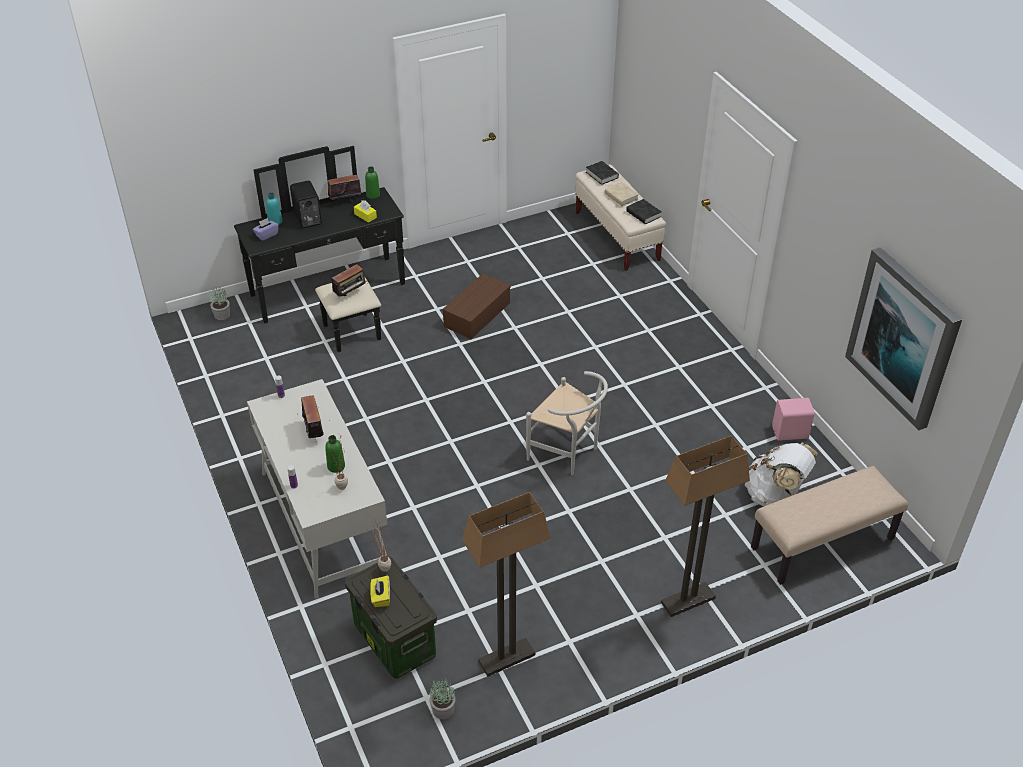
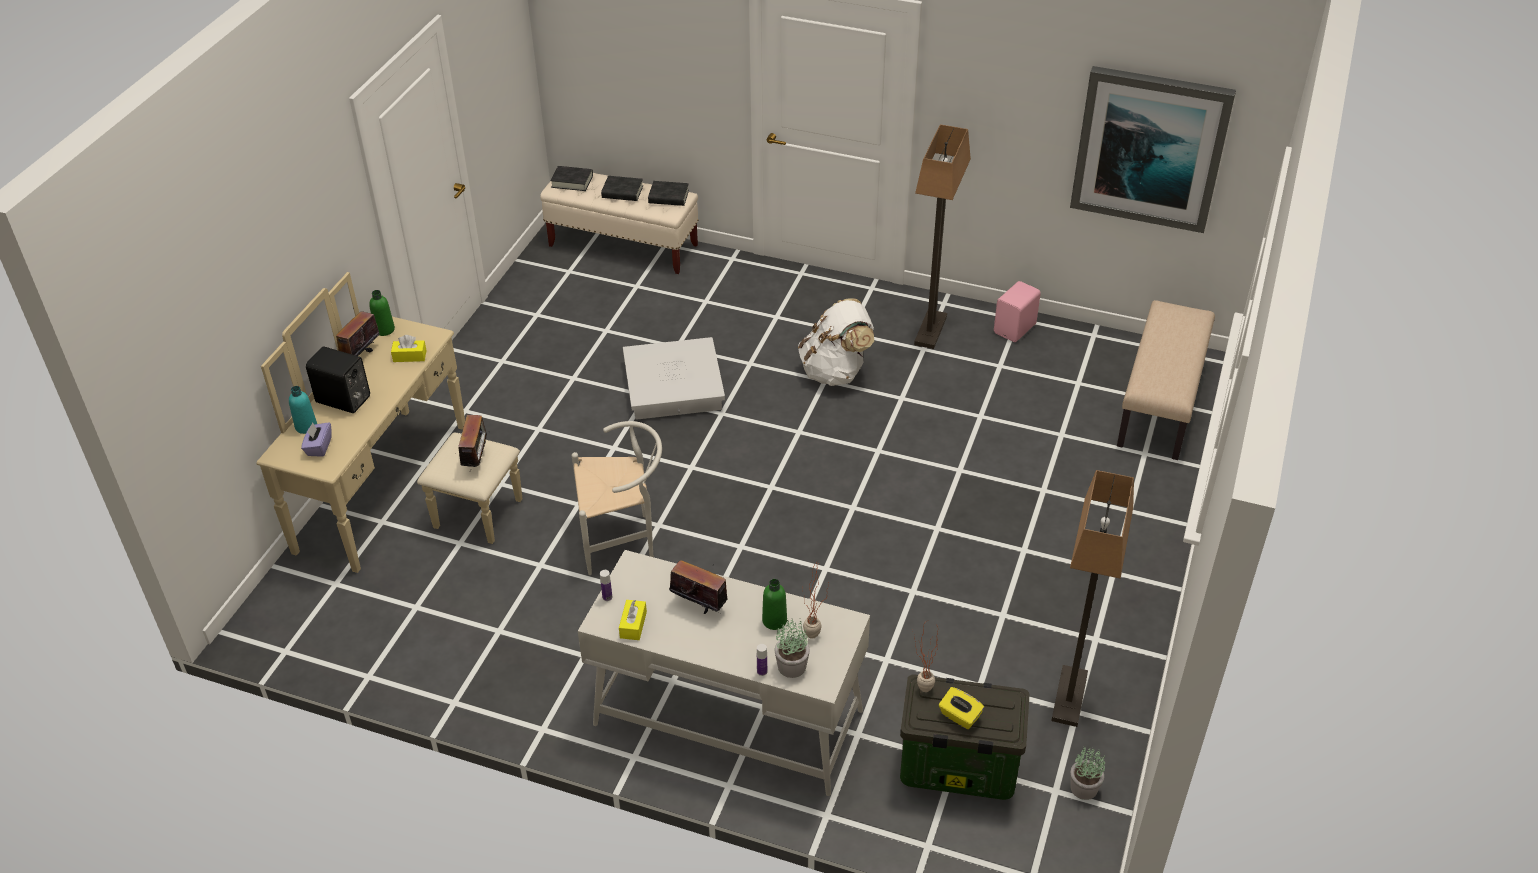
camera: 45 degrees left, 0 degrees up
potted plant [210,287,230,320] -> potted plant moved to [775,619,810,678]
black dresser [234,146,405,352] -> beige dresser [257,272,522,573]
brown storage box [442,274,511,339] -> none
white chair [526,371,608,475] -> white chair moved to [572,421,662,575]
beige book [605,182,639,206] -> black book [601,176,643,201]
floor lamp [661,436,750,617] -> floor lamp moved to [914,124,971,349]
white backpack [745,443,818,506] -> white backpack moved to [798,299,874,386]
none -> yellow tissue box [619,600,647,640]
none -> white storage box [623,337,725,420]

